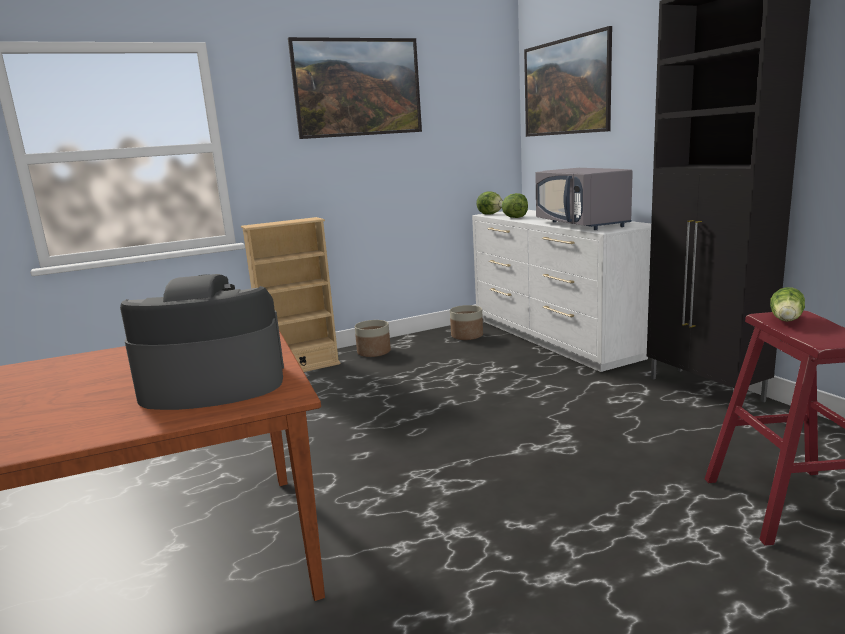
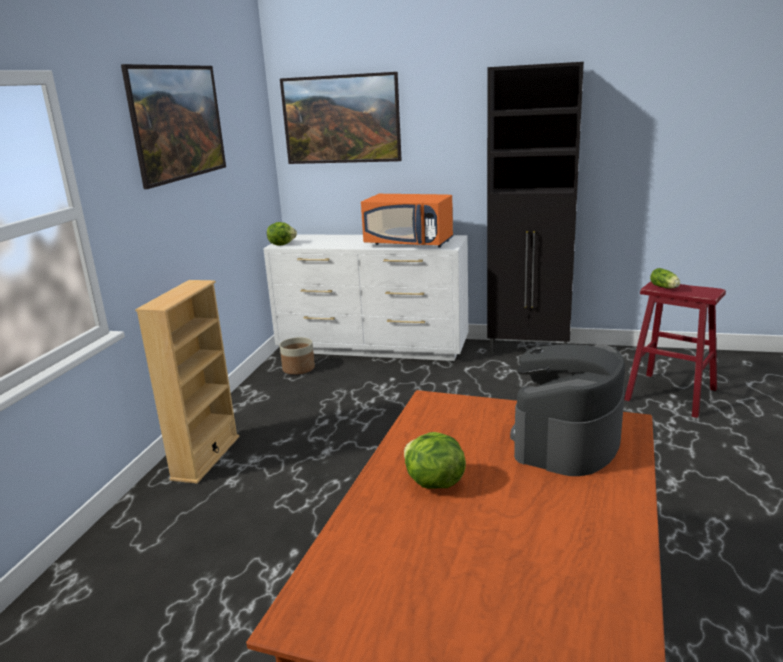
camera: 50 degrees left, 5 degrees up
planter [355,320,391,357] -> none
lettuce [502,193,528,218] -> lettuce moved to [404,432,466,489]
grey microwave [535,168,633,230] -> orange microwave [361,194,453,248]

